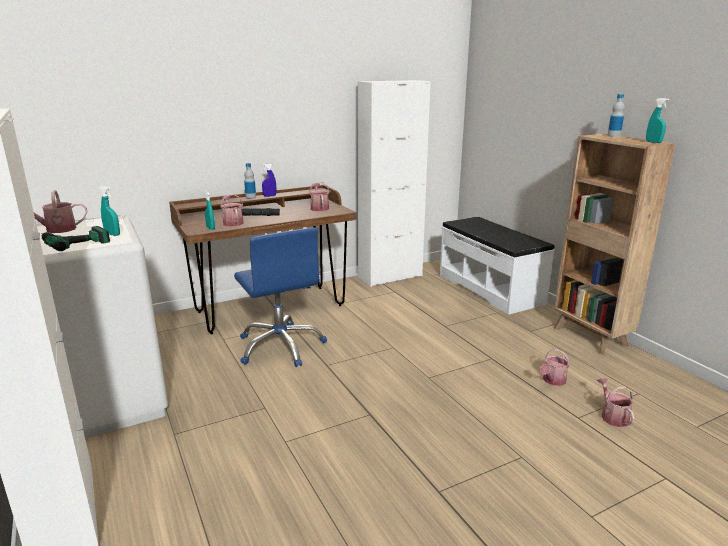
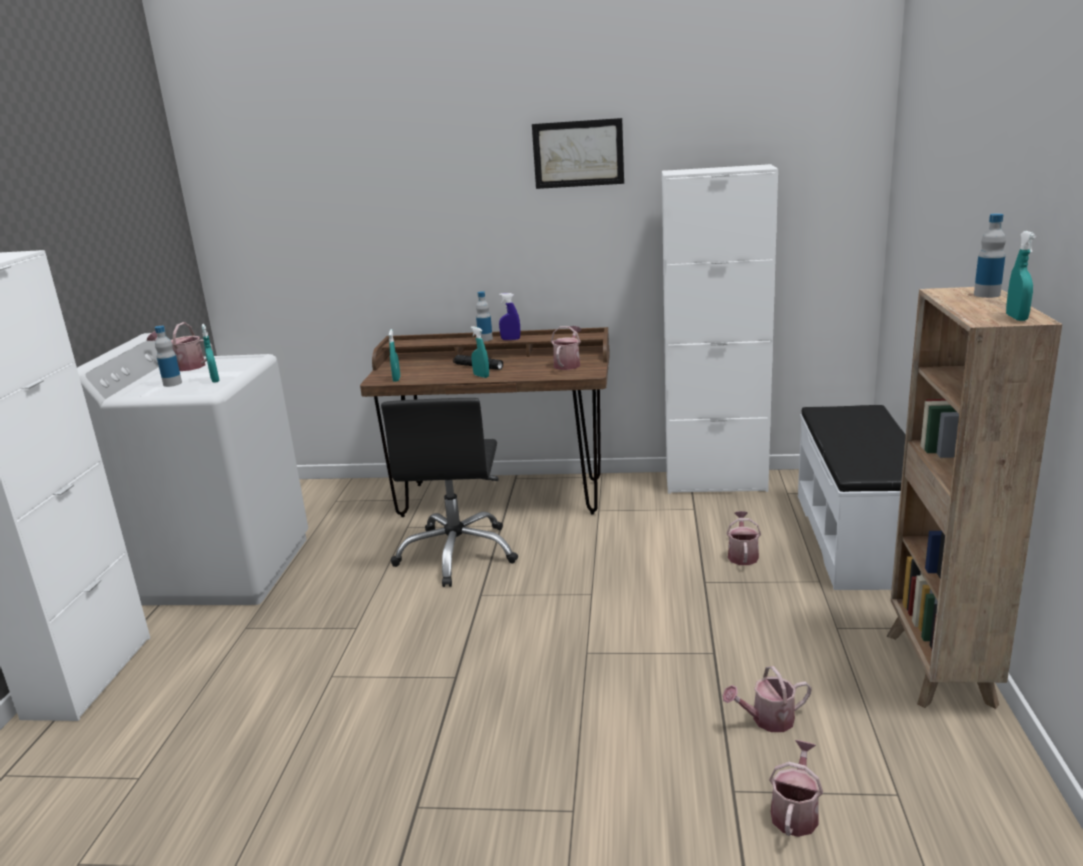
camera: 35 degrees right, 0 degrees up
power drill [41,226,110,251] -> bottle [155,326,182,387]
watering can [220,194,244,227] -> watering can moved to [726,511,761,565]
blue office chair [234,228,327,367] -> black office chair [381,398,518,587]
none -> turquoise spray bottle [471,326,489,378]
none -> picture [532,118,624,189]

